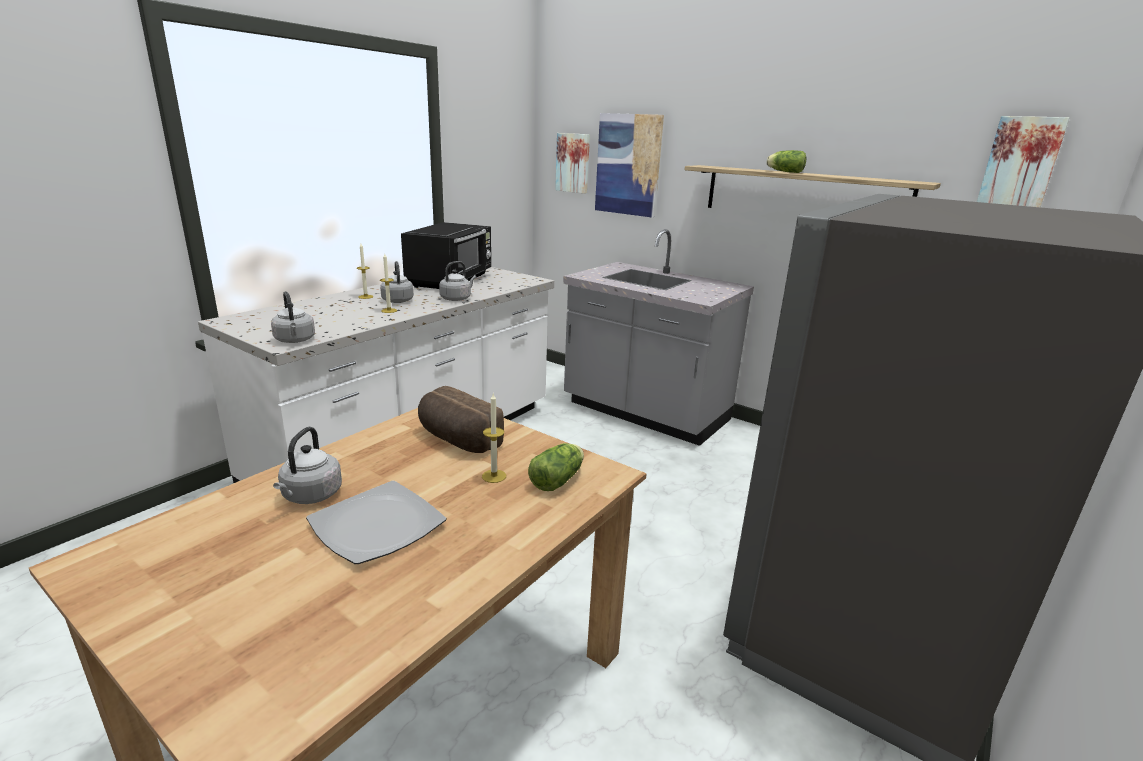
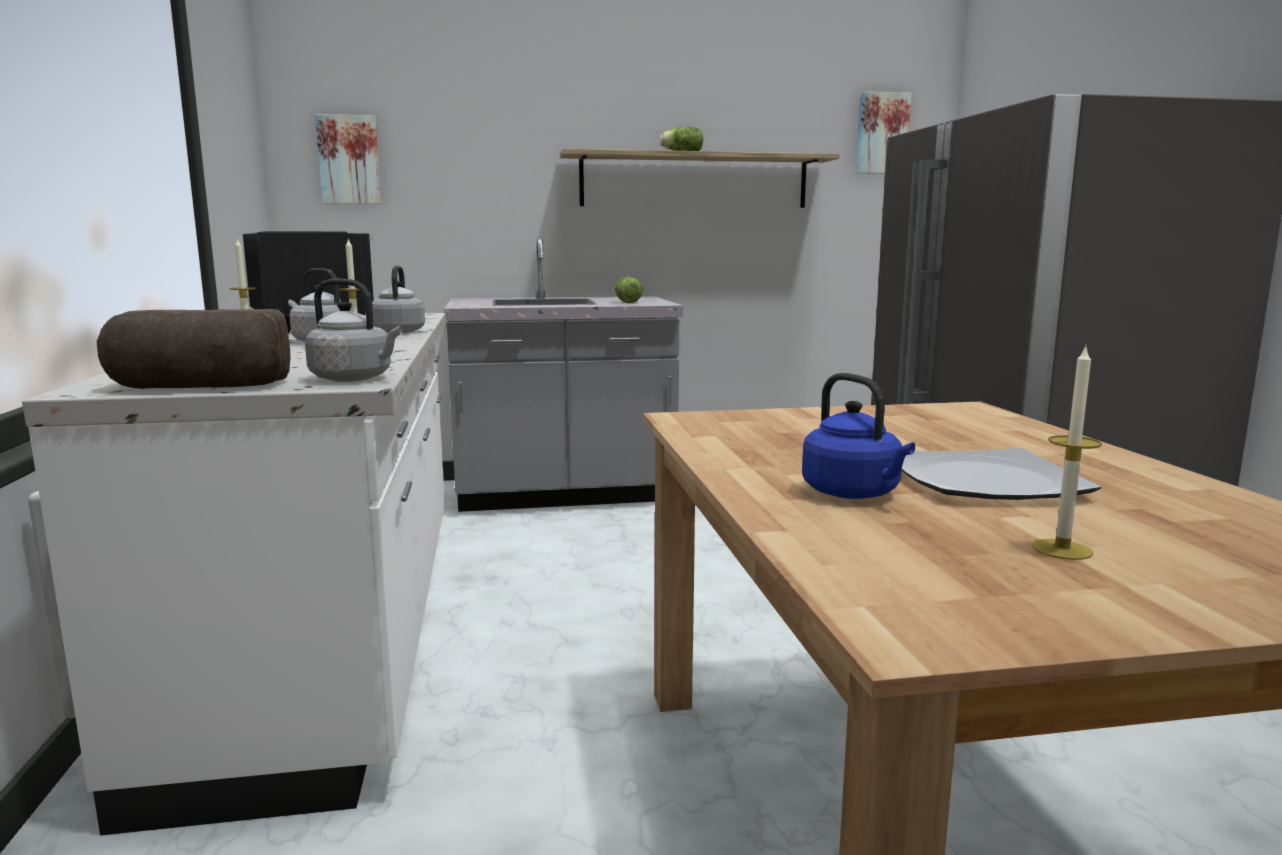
camera: 45 degrees left, 10 degrees down
grey kettle [273,427,342,504] -> blue kettle [802,373,915,499]
bread [418,386,504,453] -> bread moved to [97,309,291,389]
candle [482,393,506,483] -> candle moved to [1032,344,1102,560]
lettuce [528,443,584,491] -> lettuce moved to [615,276,643,303]
picture [595,113,664,218] -> none

